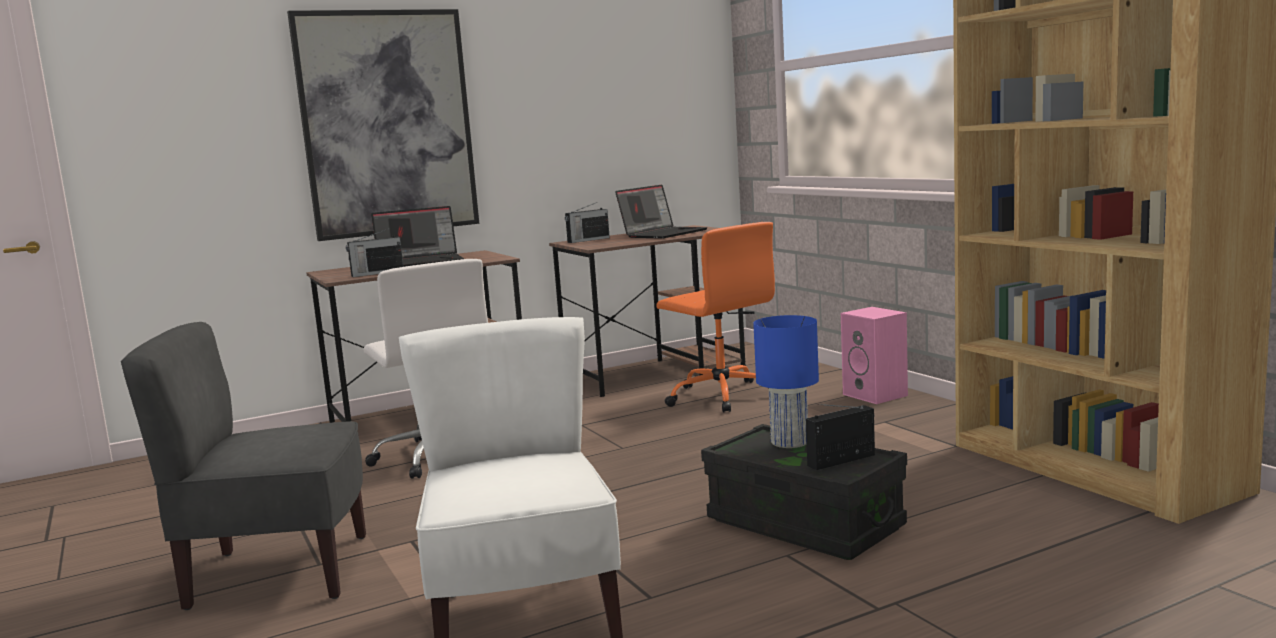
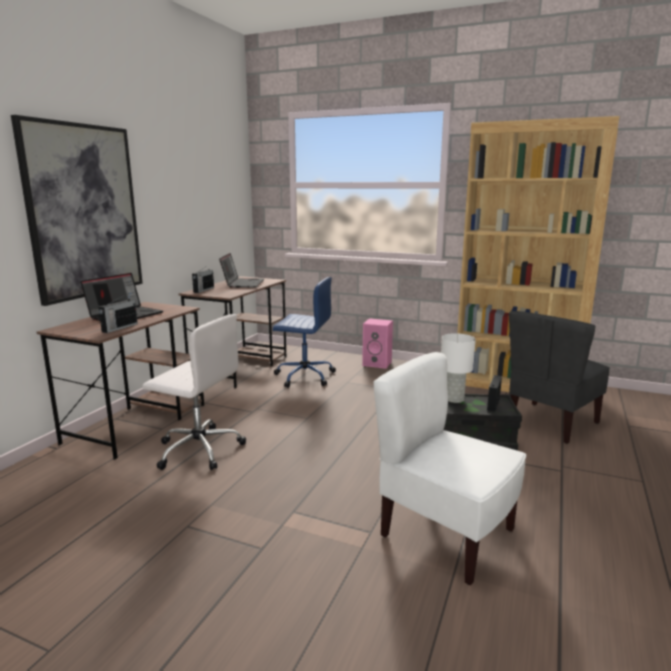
camera: 40 degrees left, 5 degrees up
grey chair [121,322,366,610] -> grey chair moved to [509,311,610,444]
orange office chair [657,222,775,413] -> blue office chair [273,277,336,388]
blue table lamp [753,315,819,448] -> white table lamp [441,333,476,403]

